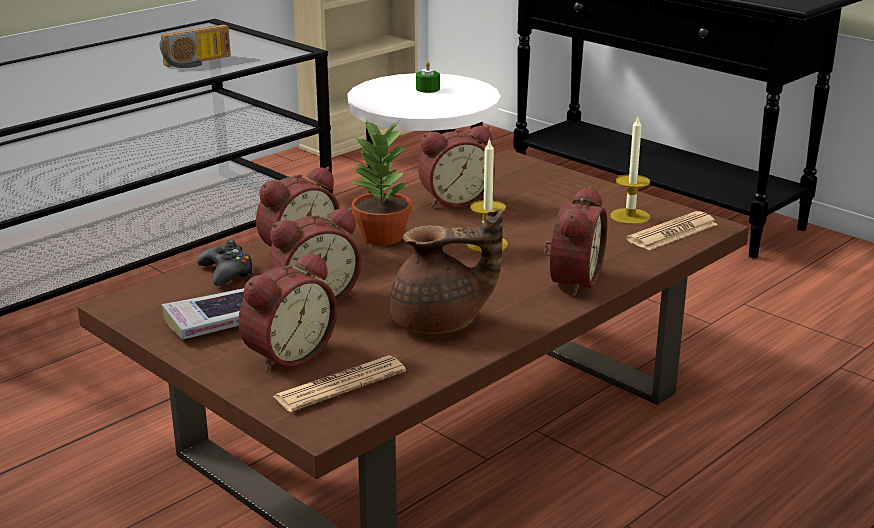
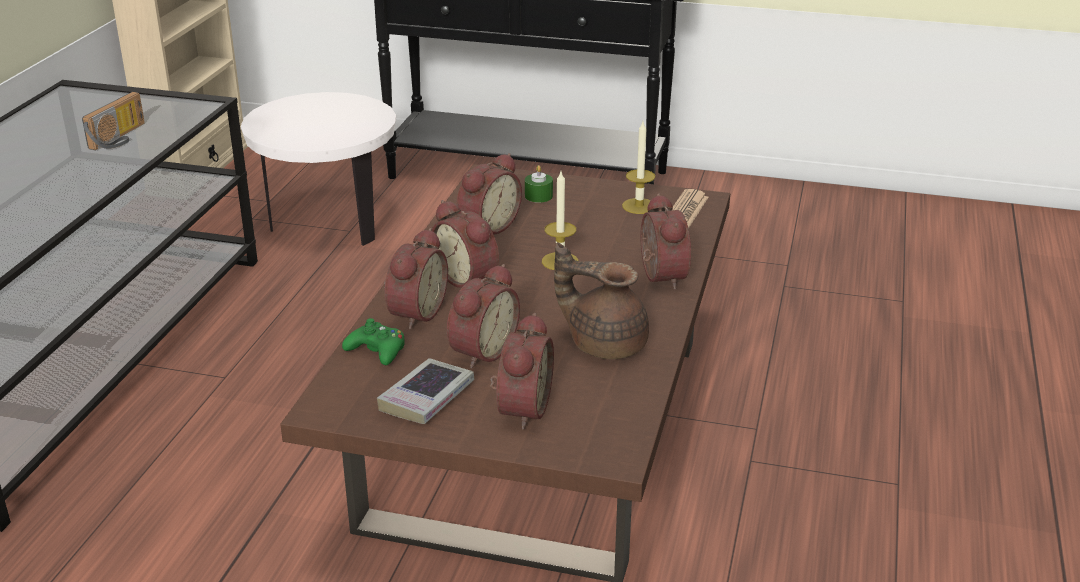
camera: 30 degrees left, 5 degrees up
black game controller [197,239,254,286] -> green game controller [342,318,405,365]
newspaper [273,356,406,412] -> none
potted plant [348,119,412,245] -> alarm clock [432,200,499,288]
brown teapot [390,208,503,334] -> brown teapot turned 120 degrees counterclockwise [554,242,649,359]
green candle [416,61,440,93] -> green candle moved to [525,165,553,203]

